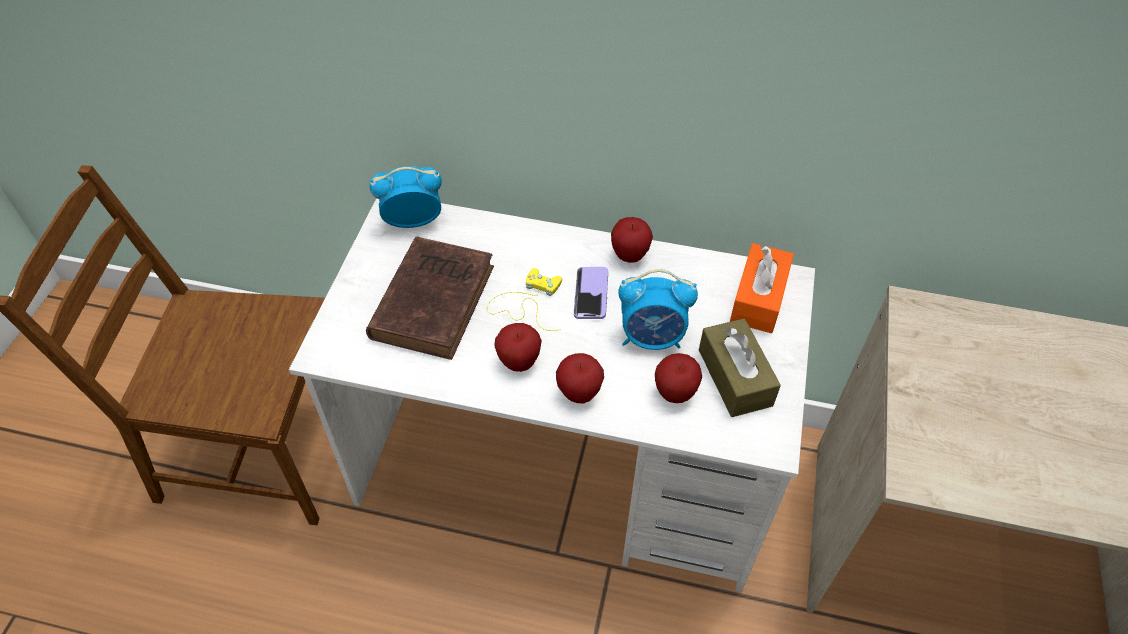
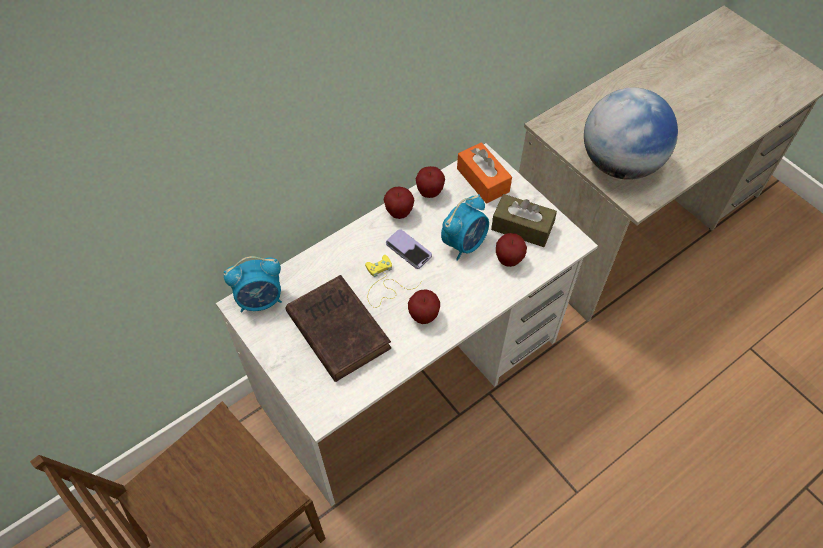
camera: 50 degrees left, 5 degrees up
alarm clock [369,166,442,228] -> alarm clock turned 135 degrees counterclockwise [224,256,282,313]
apple [556,353,604,403] -> apple moved to [416,166,445,198]
none -> globe [584,87,678,180]

